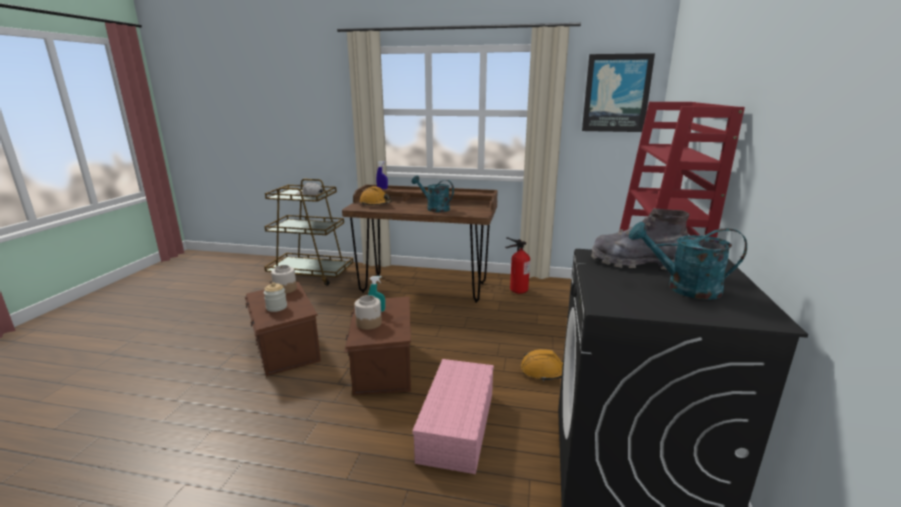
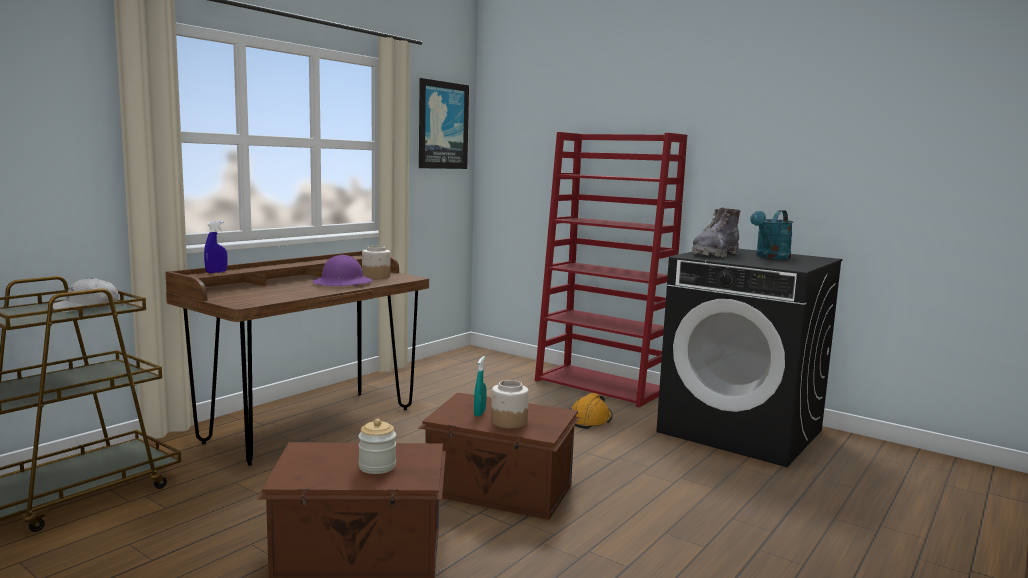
camera: 65 degrees left, 10 degrees down
jar [271,265,297,294] -> jar moved to [362,246,391,279]
orange hard hat [359,186,392,205] -> none
turquoise watering can [412,176,454,212] -> purple hard hat [312,255,373,286]
pink storage box [412,359,494,474] -> none
fire extinguisher [505,237,530,294] -> none

